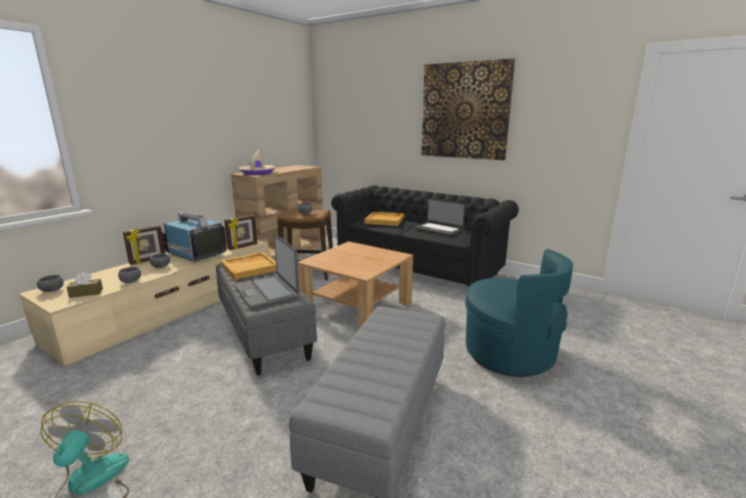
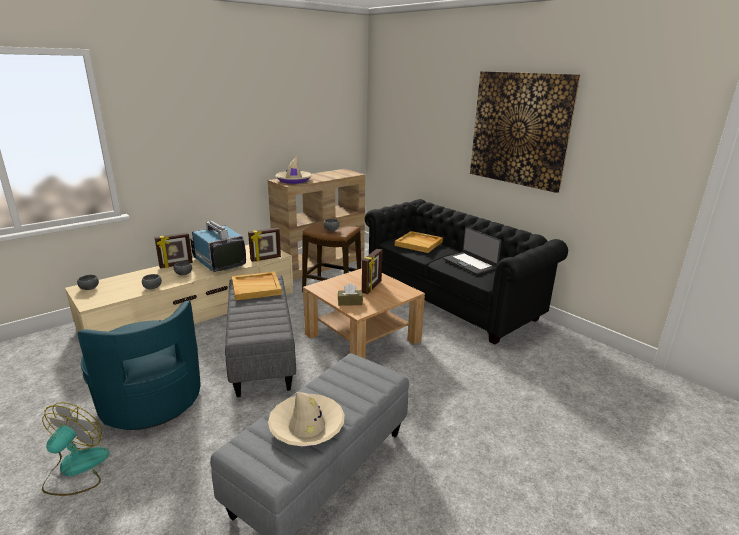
camera: 15 degrees right, 5 degrees up
brown tissue box [66,272,103,298] -> brown tissue box moved to [338,283,363,306]
laptop [234,234,299,309] -> none
turquoise armchair [465,249,573,377] -> turquoise armchair moved to [78,301,201,430]
none -> beige hat [268,392,345,447]
none -> picture frame [362,249,382,294]

